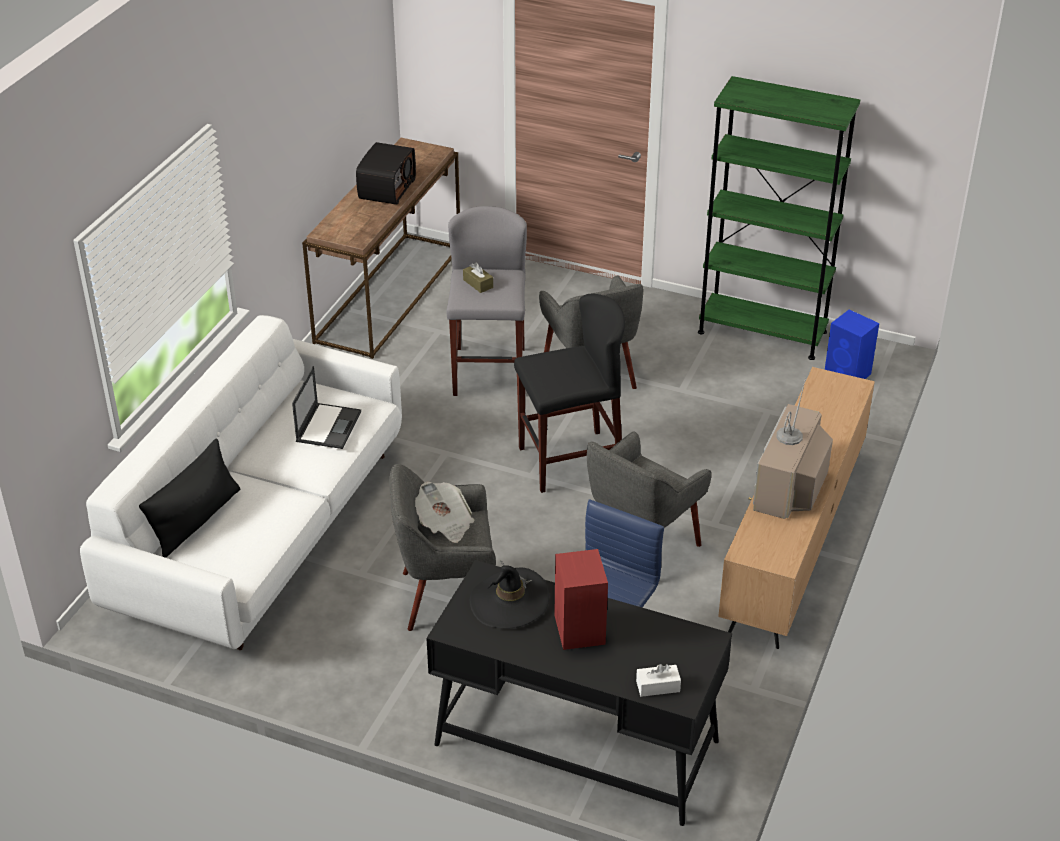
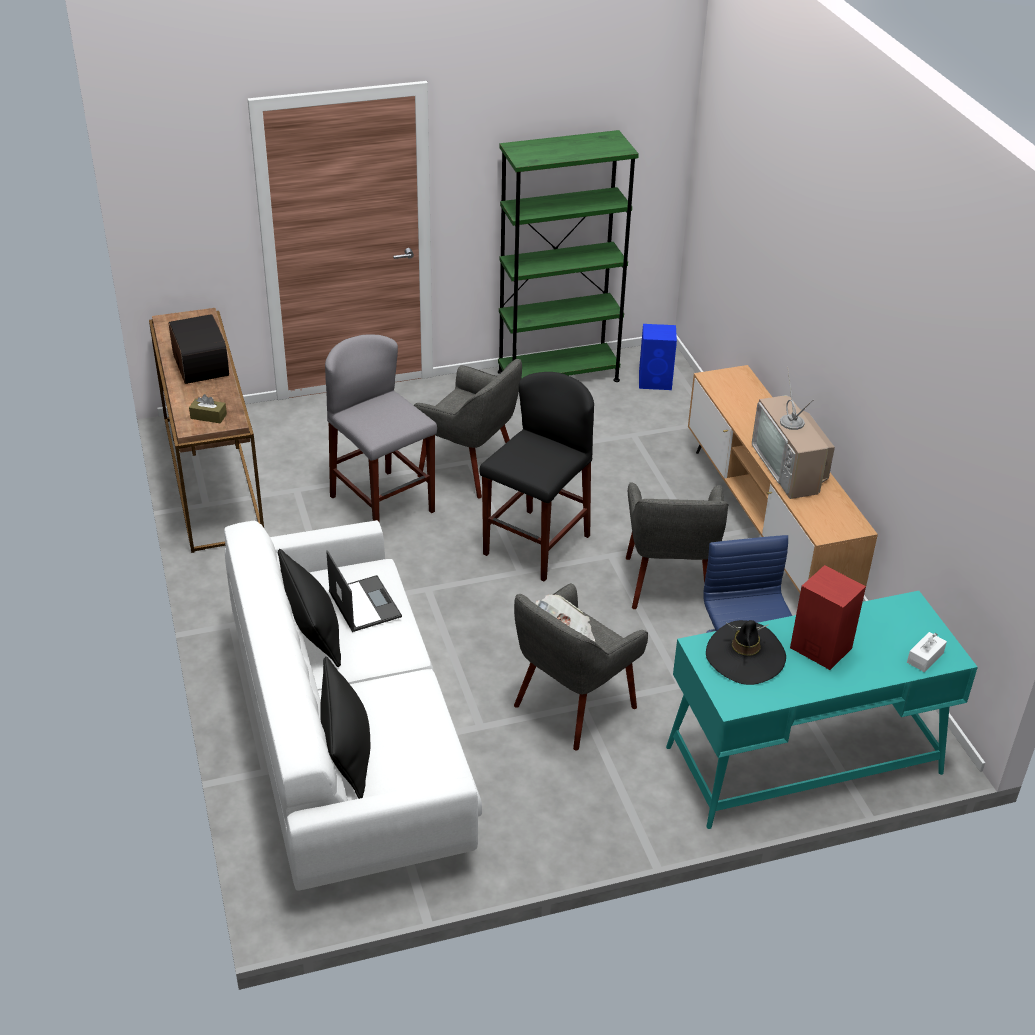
camera: 40 degrees left, 0 degrees up
black desk [426,560,732,826] -> turquoise desk [666,591,978,829]
brown tissue box [463,263,493,293] -> brown tissue box moved to [189,394,227,423]
none -> black pillow [278,549,341,667]

